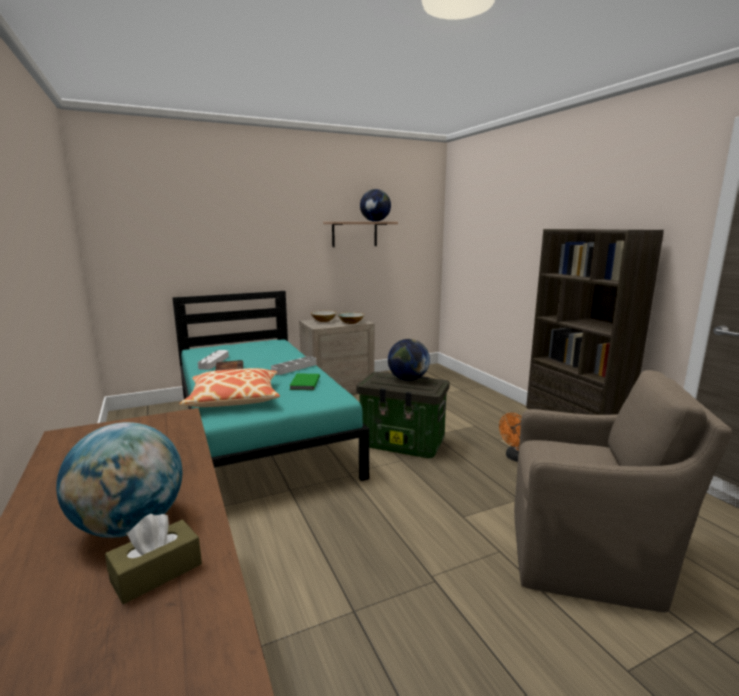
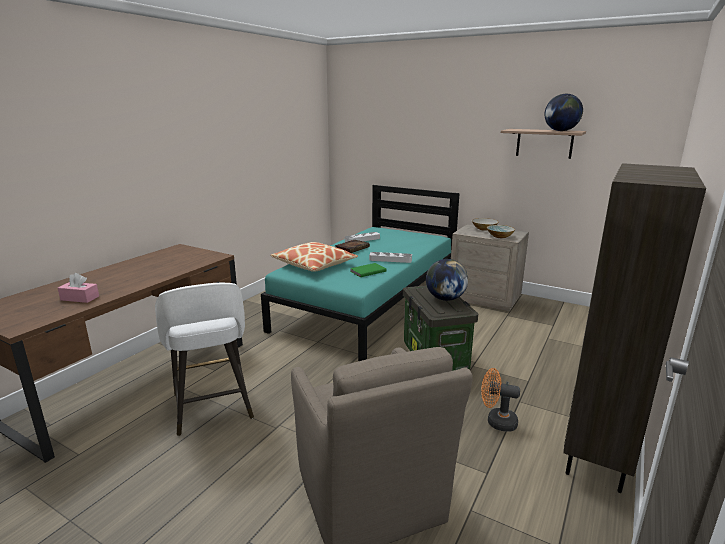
camera: 55 degrees right, 5 degrees up
globe [56,422,182,538] -> none
brown tissue box [105,514,202,604] -> pink tissue box [58,273,99,303]
none -> white stool [155,283,254,436]

